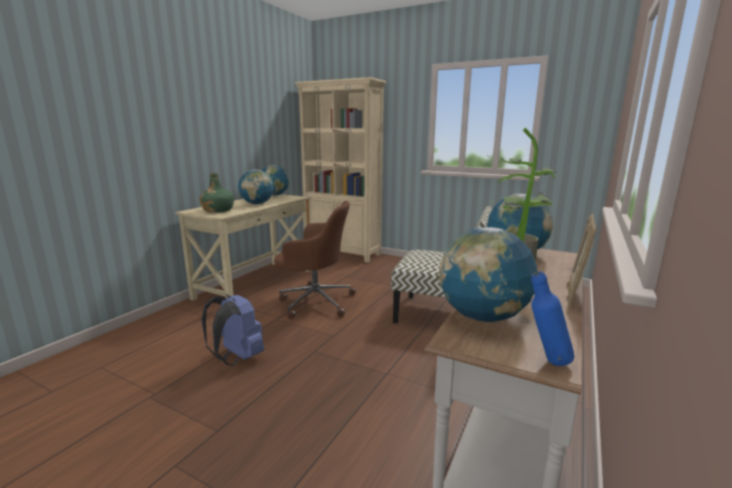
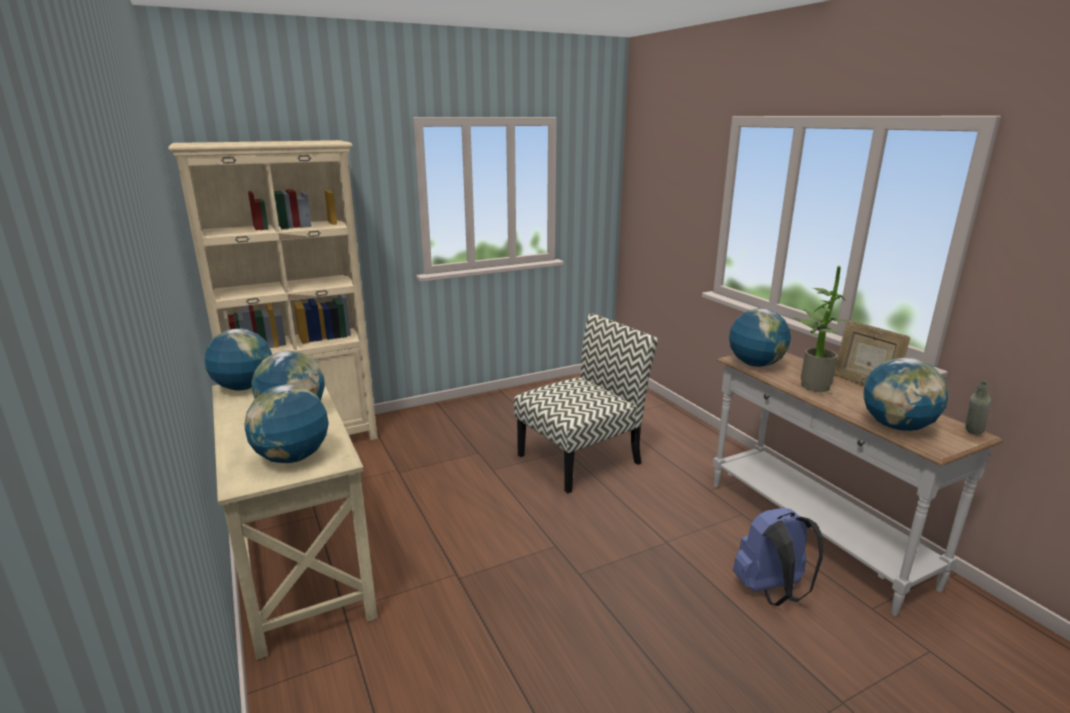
camera: 55 degrees left, 5 degrees up
green bottle [199,173,234,213] -> globe [244,384,329,463]
blue backpack [201,294,264,366] -> blue backpack moved to [733,508,823,606]
brown office chair [274,201,356,319] -> none
blue bottle [531,271,574,366] -> grey bottle [965,381,991,435]

